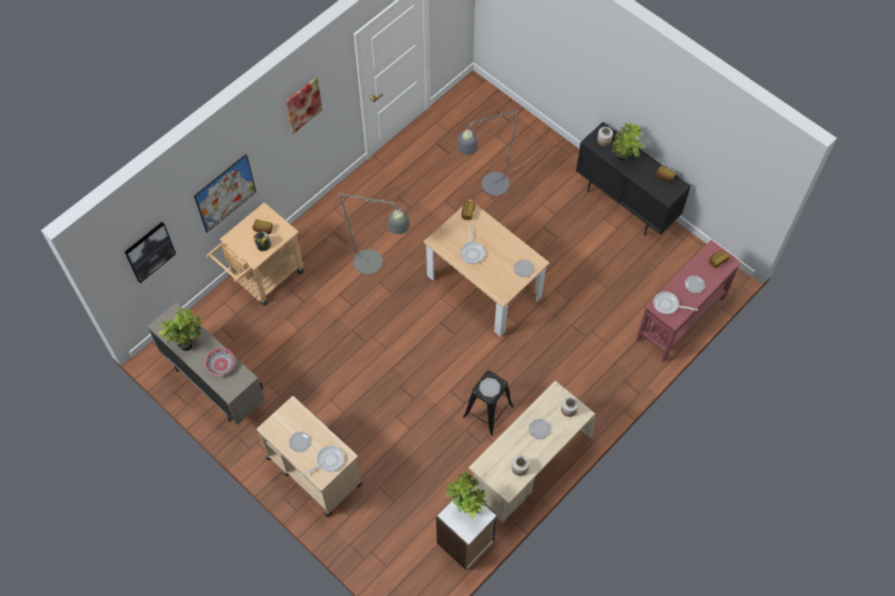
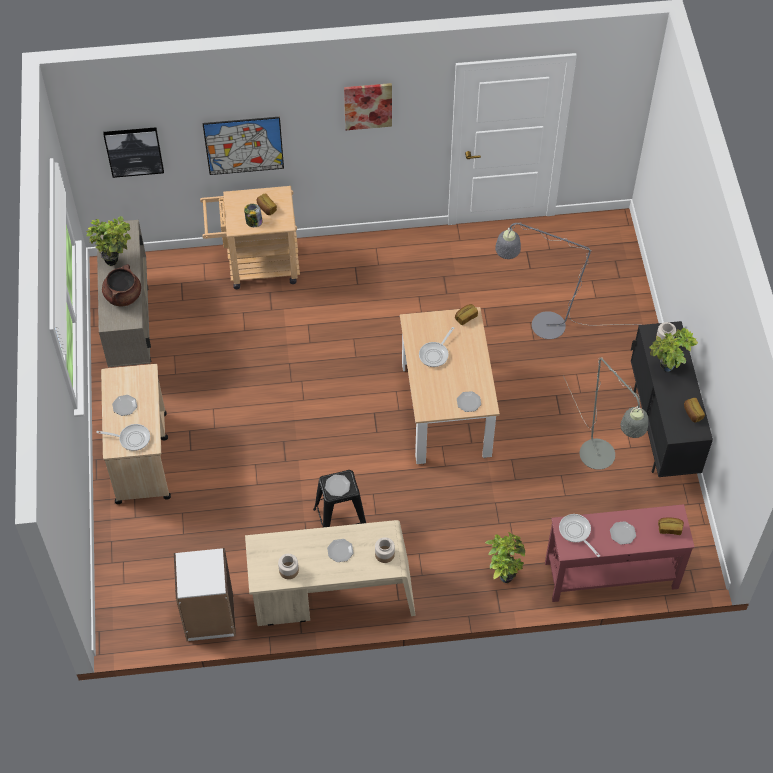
camera: 40 degrees right, 5 degrees down
bowl [204,348,235,376] -> brown cooking pot [102,264,141,306]
grey floor lamp [305,193,410,274] -> grey floor lamp moved to [563,357,648,470]
potted plant [446,472,487,519] -> potted plant moved to [485,532,525,583]

